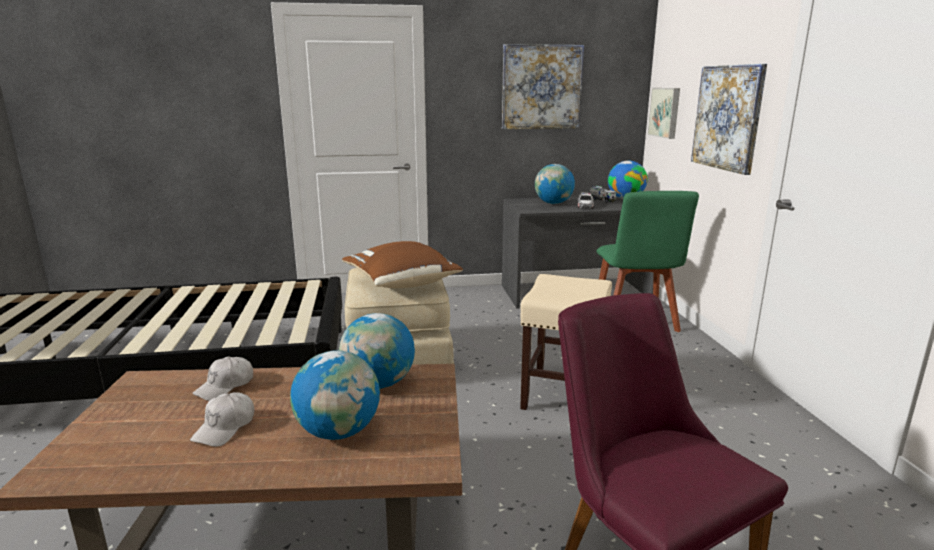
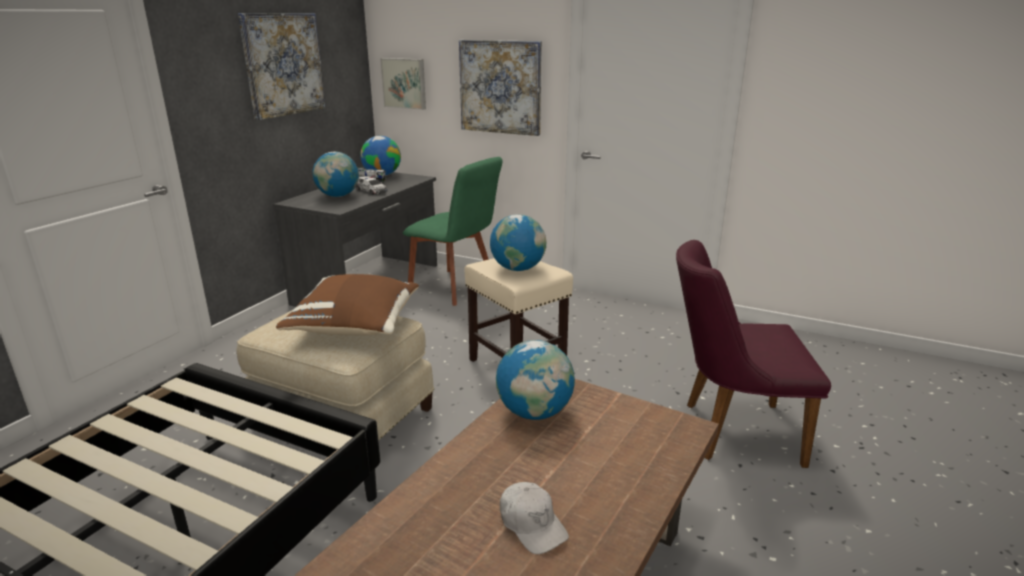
camera: 55 degrees left, 5 degrees up
white cap [192,357,253,401] -> none
globe [290,351,380,440] -> globe moved to [490,214,546,271]

